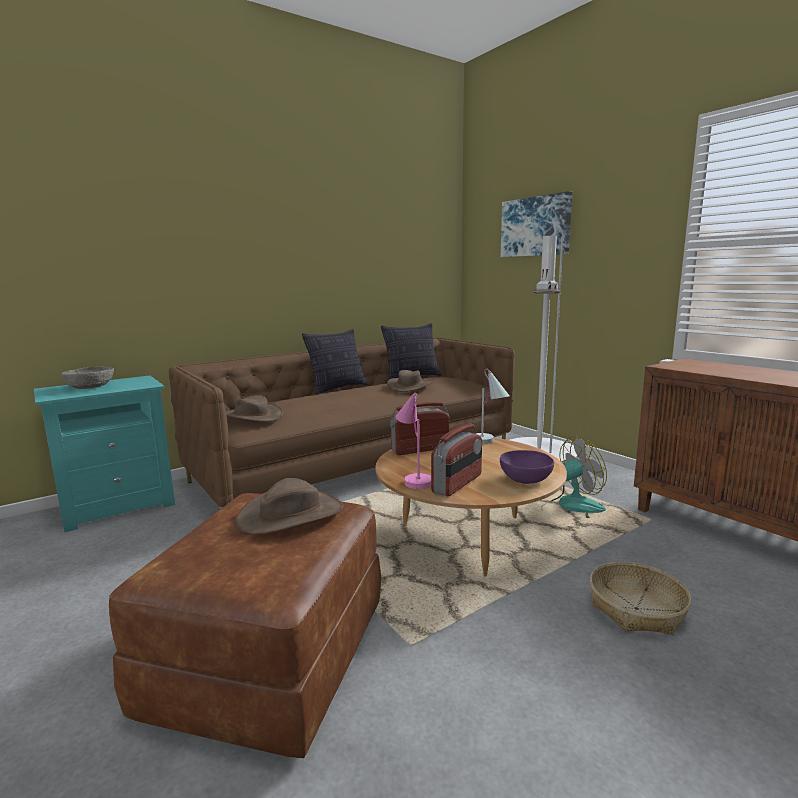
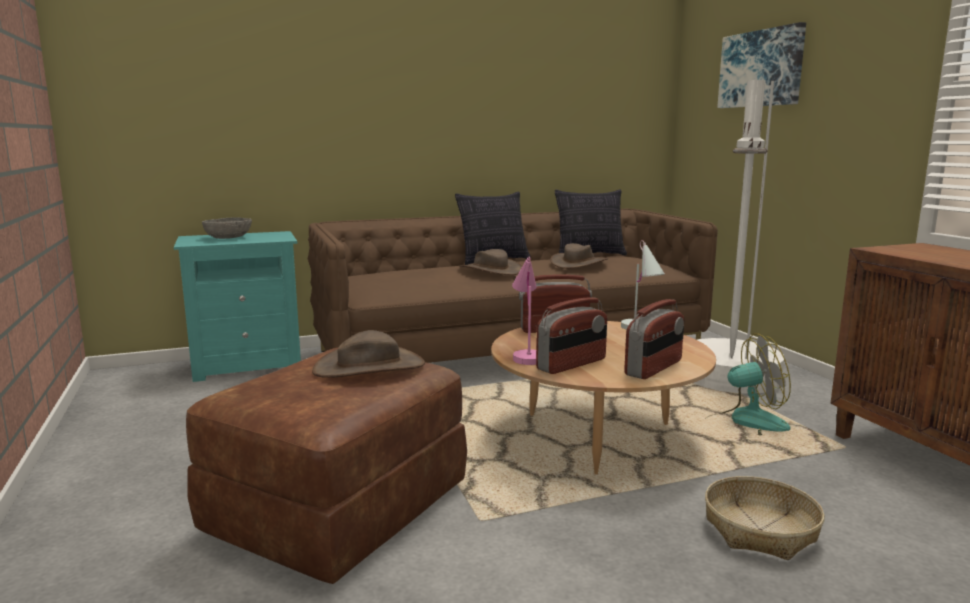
camera: 15 degrees right, 0 degrees up
brown hat [226,395,283,422] -> brown hat moved to [459,249,522,275]
purple bowl [500,450,554,484] -> radio [624,299,684,379]

